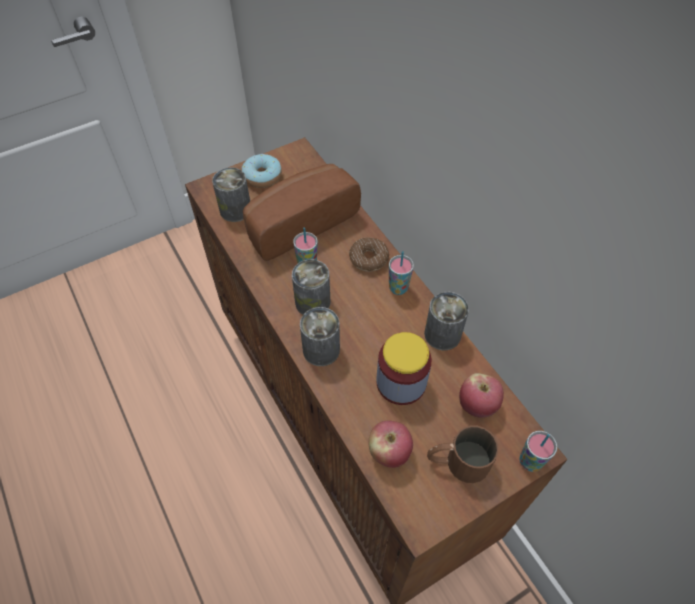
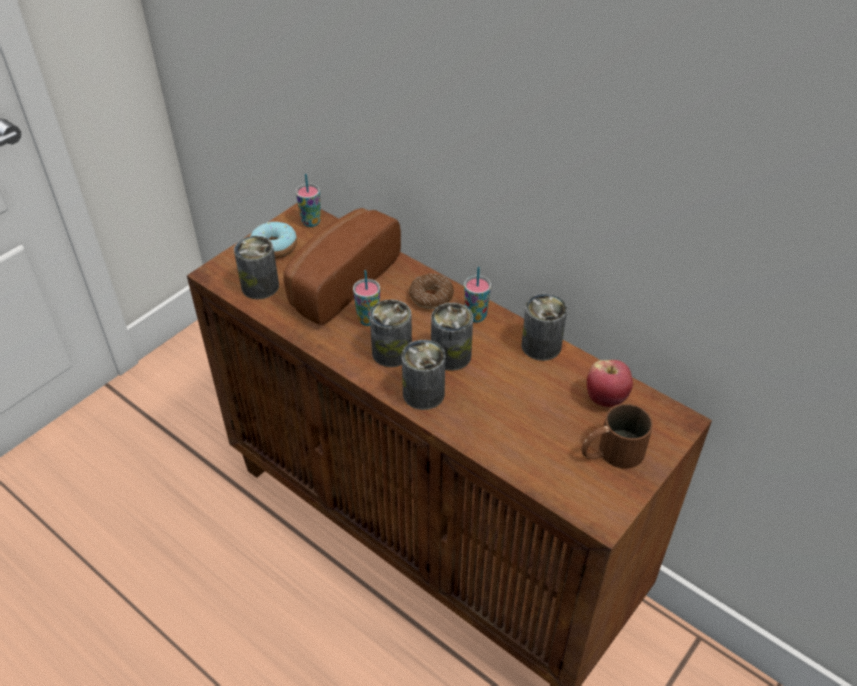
camera: 20 degrees left, 10 degrees down
apple [368,421,413,468] -> none
jar [376,332,432,405] -> none
cup [519,431,557,472] -> cup moved to [296,174,321,227]
none -> can [431,303,473,371]

